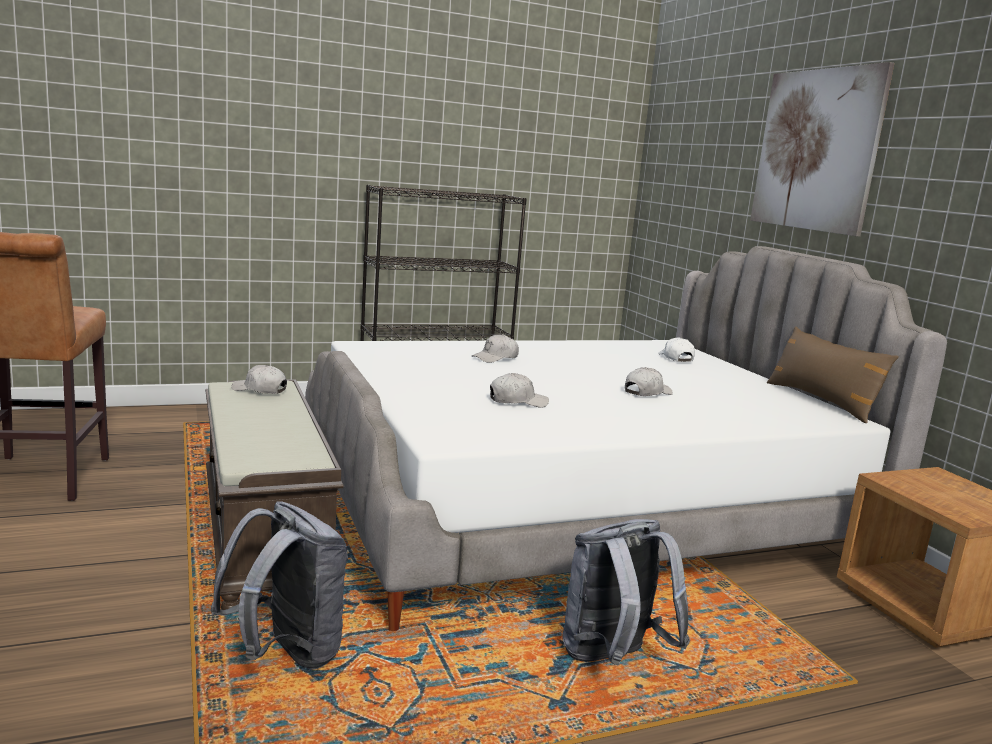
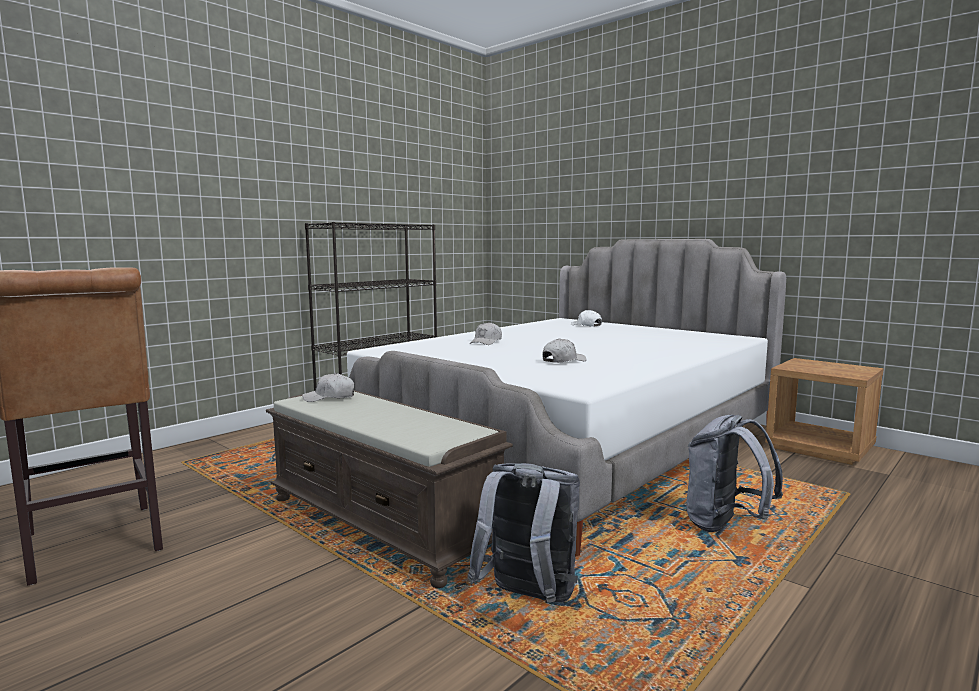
camera: 25 degrees left, 5 degrees down
white cap [625,367,673,396] -> none
picture [750,62,894,236] -> none
brown pillow [767,326,899,423] -> none

